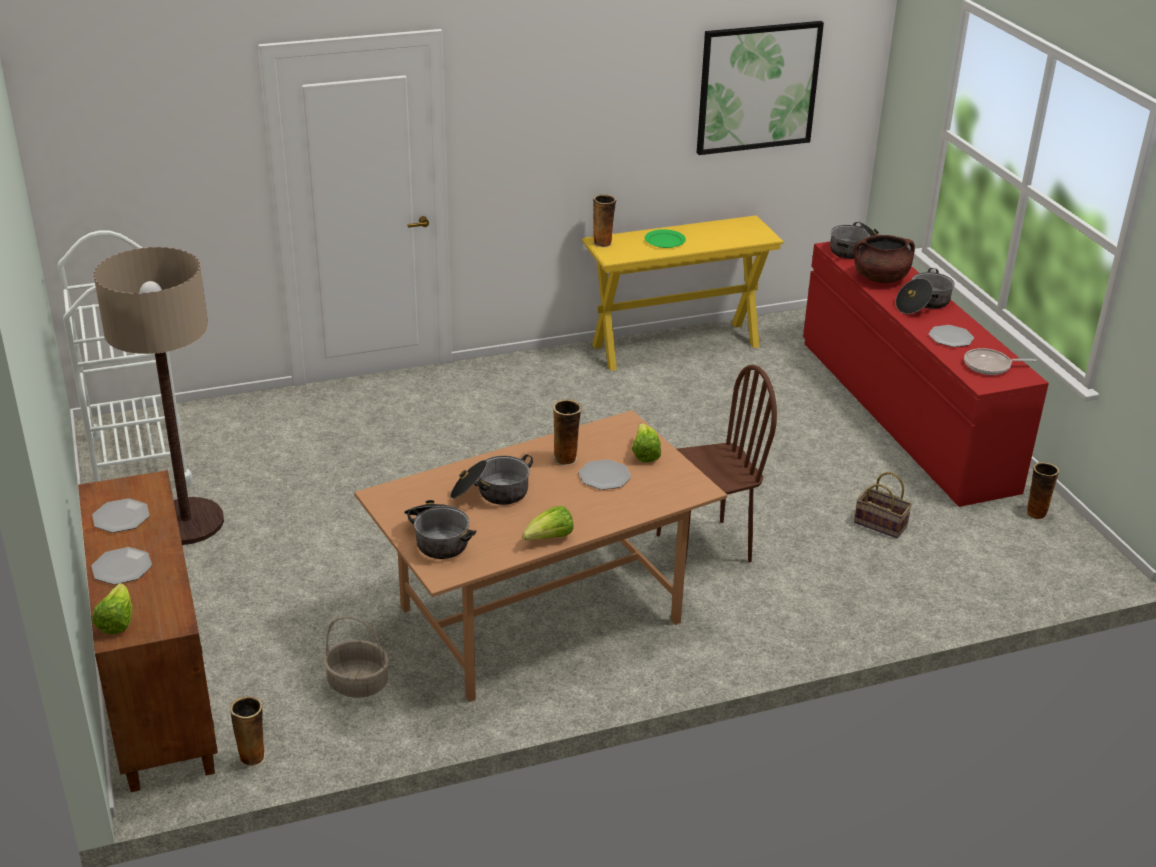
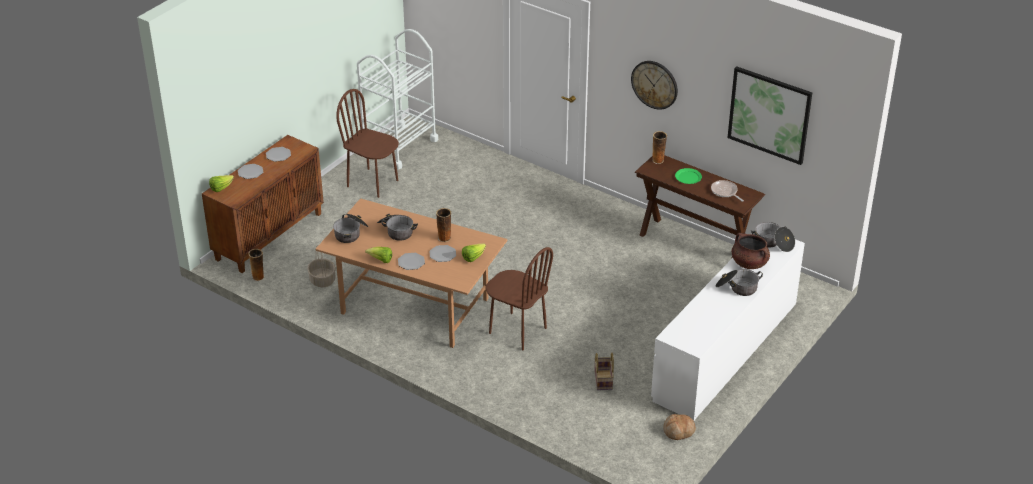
camera: 55 degrees right, 5 degrees up
floor lamp [93,247,224,545] -> brown chair [336,89,399,198]
yellow console table [582,215,784,371] -> brown console table [634,155,765,259]
red dresser [803,241,1049,507] -> white dresser [651,239,805,421]
plate [929,325,974,347] -> plate moved to [398,253,425,270]
frying pan [964,348,1037,375] -> frying pan moved to [711,180,744,202]
vase [1026,462,1059,520] -> bread [663,414,696,440]
none -> wall clock [631,61,678,110]

